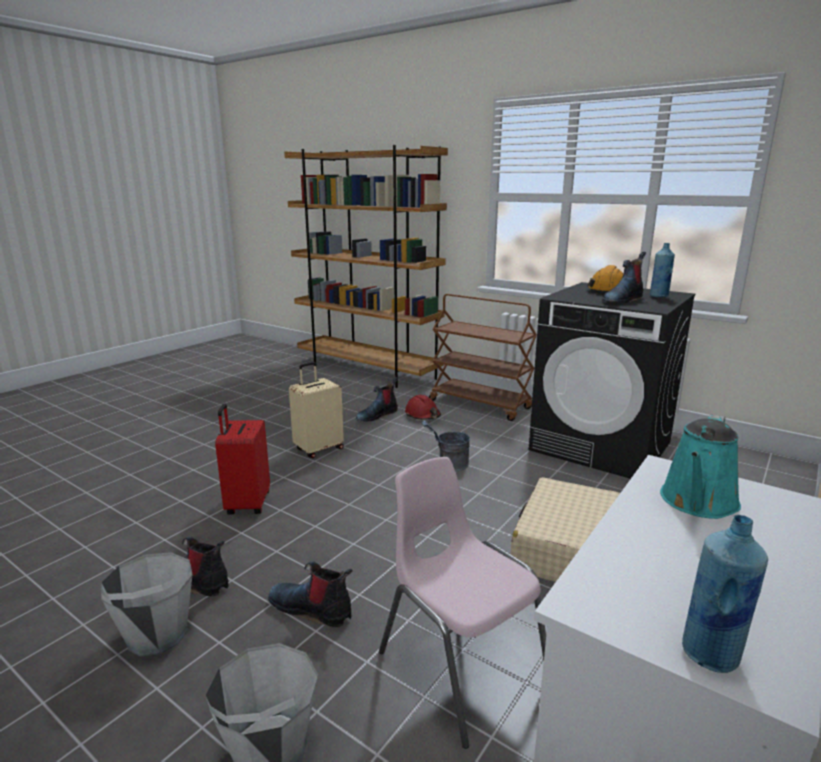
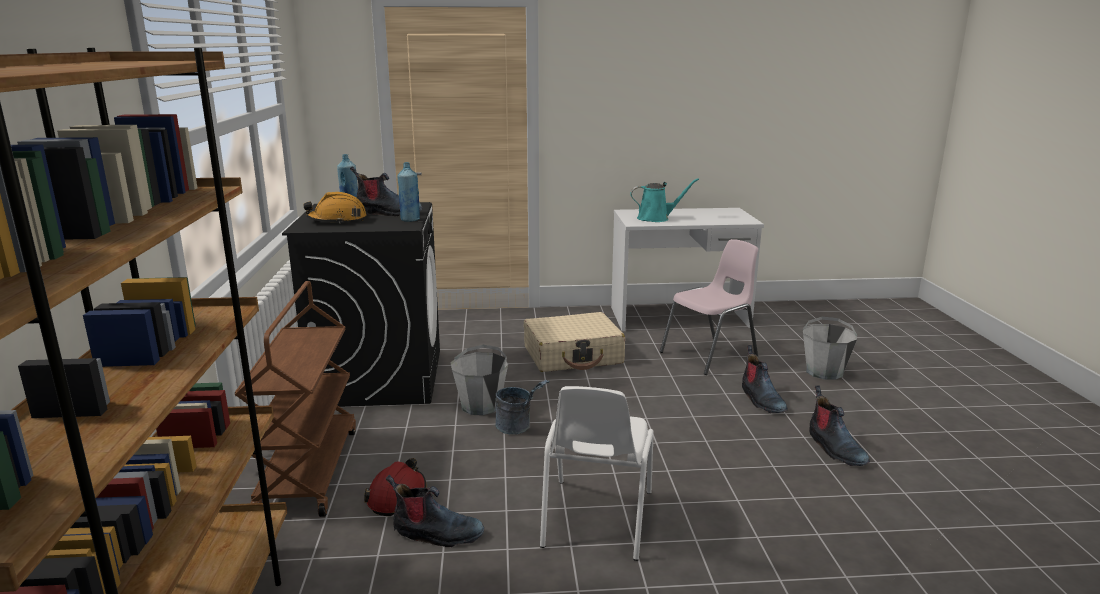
camera: 130 degrees left, 0 degrees up
grey bucket [101,552,193,656] -> grey bucket moved to [450,345,508,416]
red suitcase [215,404,270,515] -> none
beige suitcase [289,362,344,458] -> white chair [540,386,654,561]
pink chair [379,457,546,749] -> pink chair turned 135 degrees counterclockwise [660,239,758,375]
blue bottle [682,515,768,673] -> blue bottle moved to [398,162,420,222]

